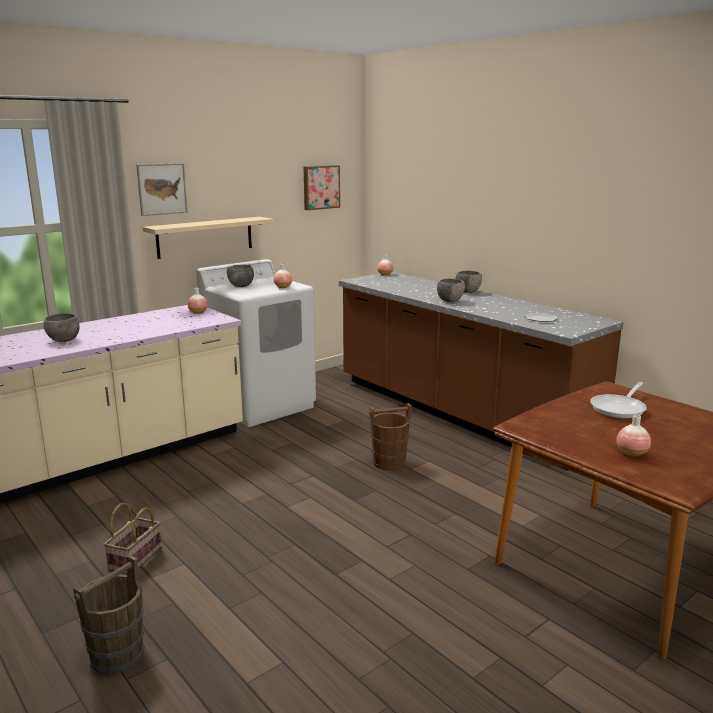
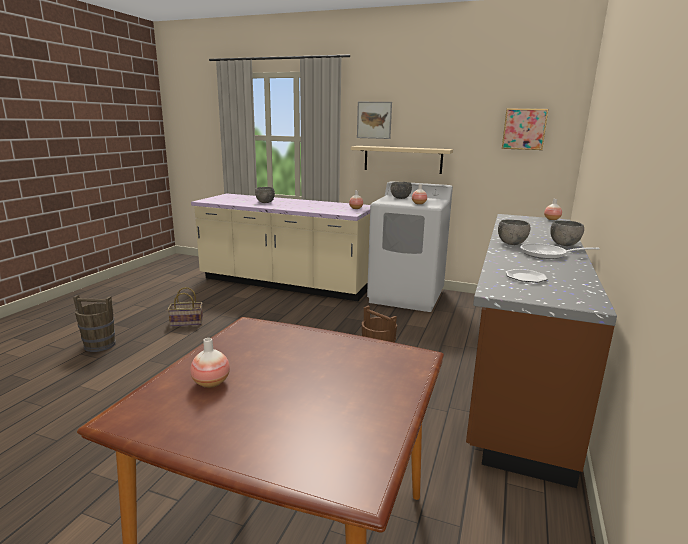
camera: 60 degrees right, 0 degrees up
frying pan [590,382,647,419] -> frying pan moved to [520,243,600,259]

